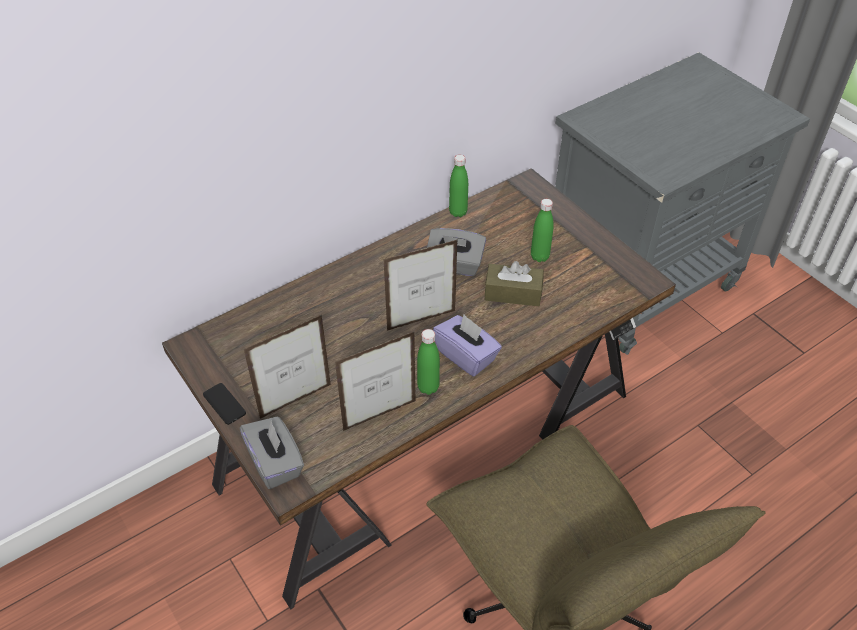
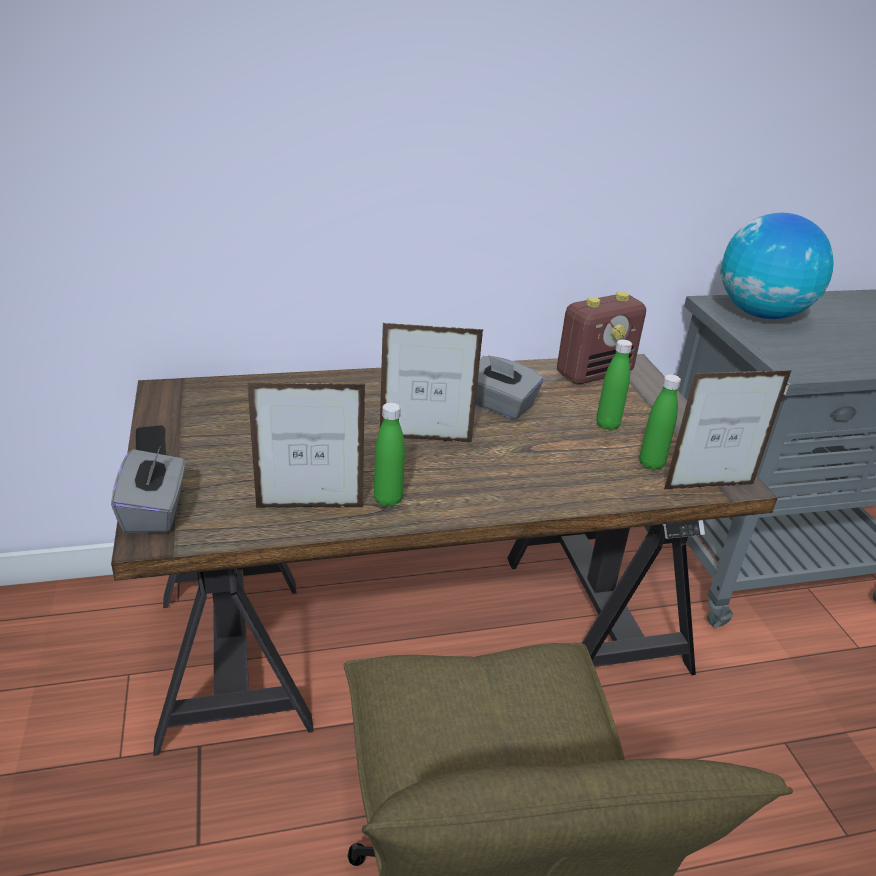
camera: 20 degrees right, 15 degrees down
picture frame [244,314,331,419] -> picture frame moved to [664,370,792,490]
purple tissue box [433,314,502,376] -> none
green bottle [449,155,468,217] -> green bottle moved to [639,374,681,470]
brown tissue box [485,261,544,306] -> none
none -> radio [557,291,646,384]
none -> globe [720,213,834,319]

